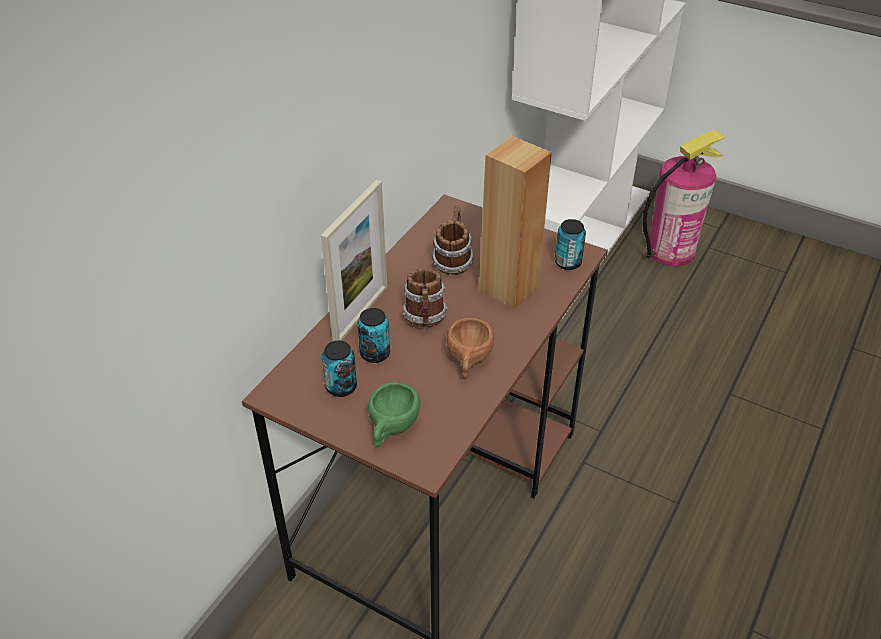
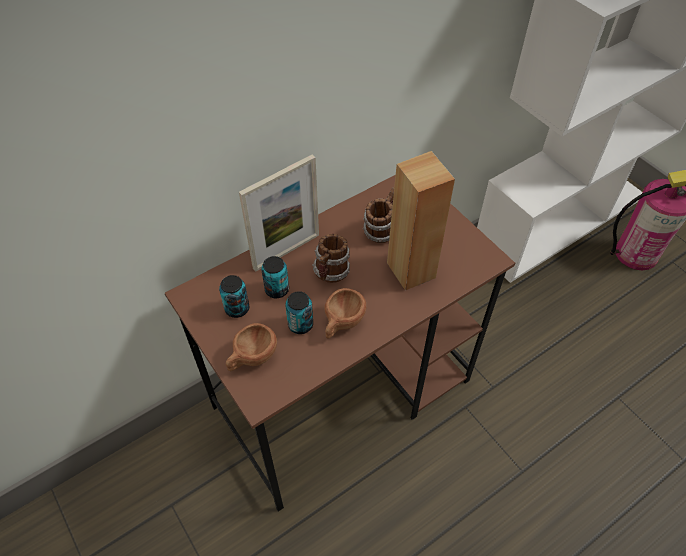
camera: 25 degrees right, 10 degrees up
green cup [367,382,421,447] -> brown cup [226,323,277,371]
can [555,219,586,270] -> can moved to [285,291,313,334]

